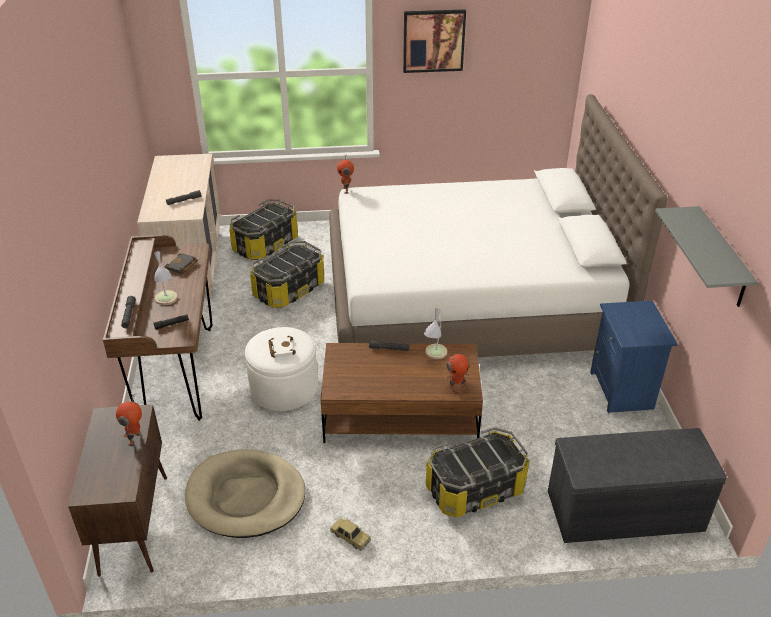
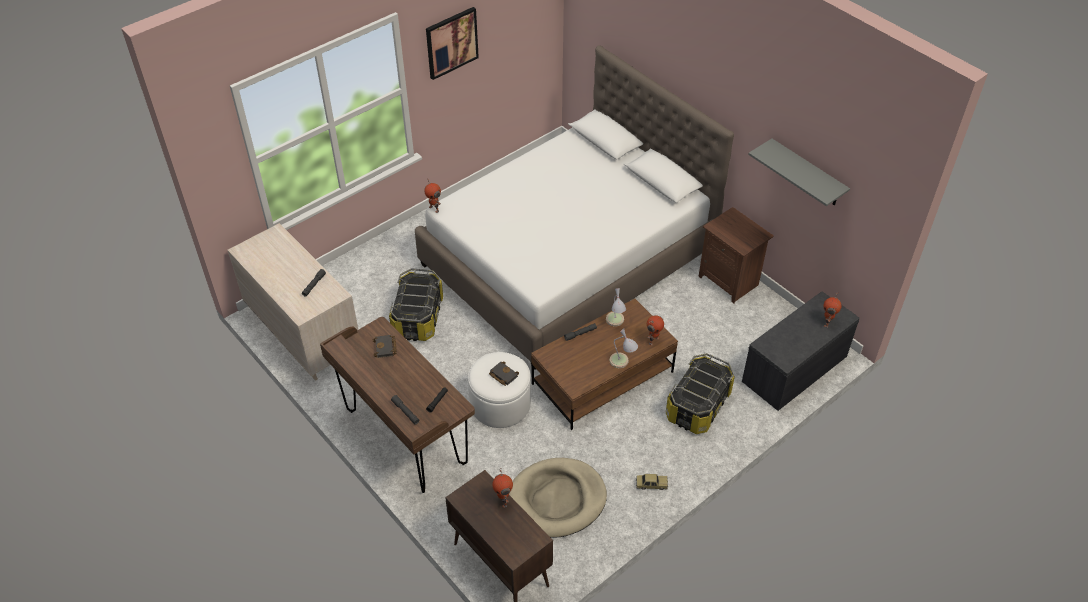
camera: 35 degrees left, 10 degrees up
table lamp [154,251,178,305] -> table lamp moved to [610,329,638,368]
storage box [229,199,298,260] -> none
white book [268,335,296,358] -> black book [489,361,519,386]
blue nightstand [590,300,678,414] -> brown nightstand [698,207,774,303]
none -> toy robot [823,293,842,328]

